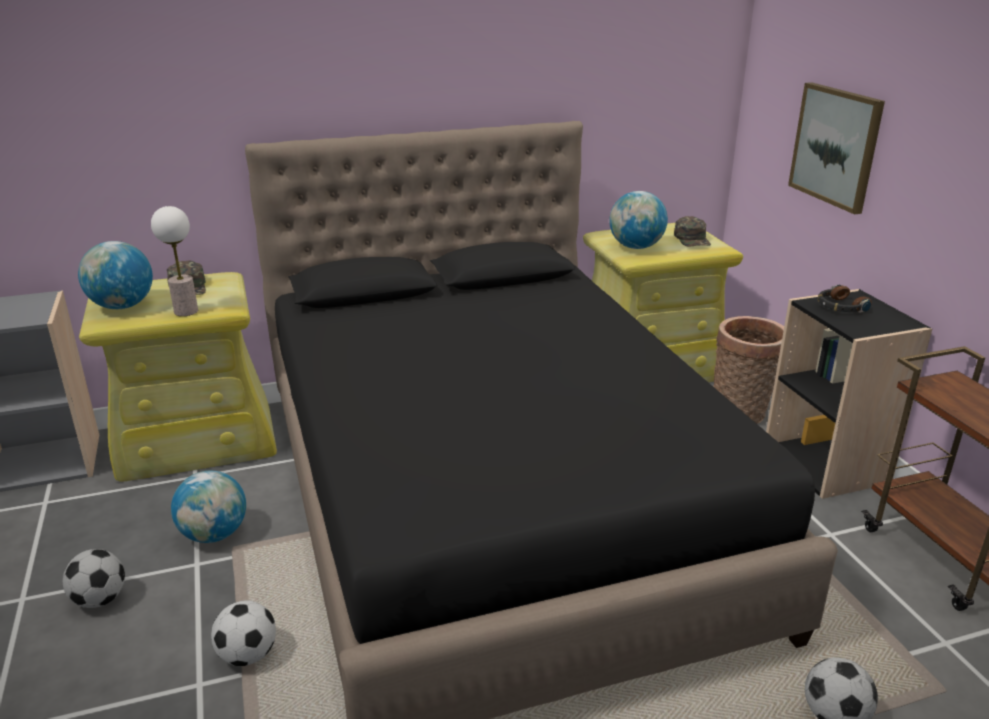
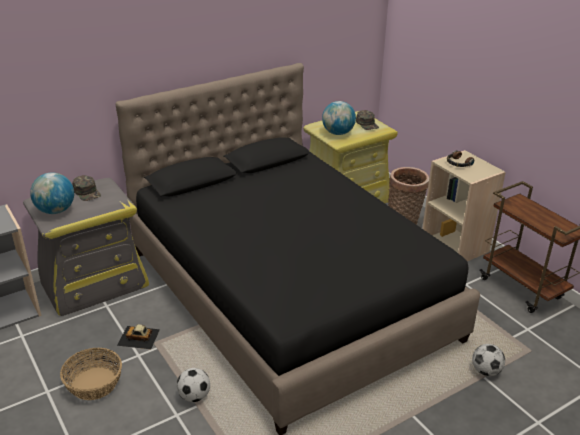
camera: 15 degrees left, 5 degrees up
football [63,549,125,608] -> basket [60,348,122,400]
yellow nightstand [79,272,277,482] -> grey nightstand [23,178,149,316]
table lamp [151,206,198,316] -> none
globe [171,471,246,543] -> toy car [117,324,160,349]
black bookcase [766,289,932,499] -> beige bookcase [422,150,506,261]
picture [788,82,885,215] -> none

